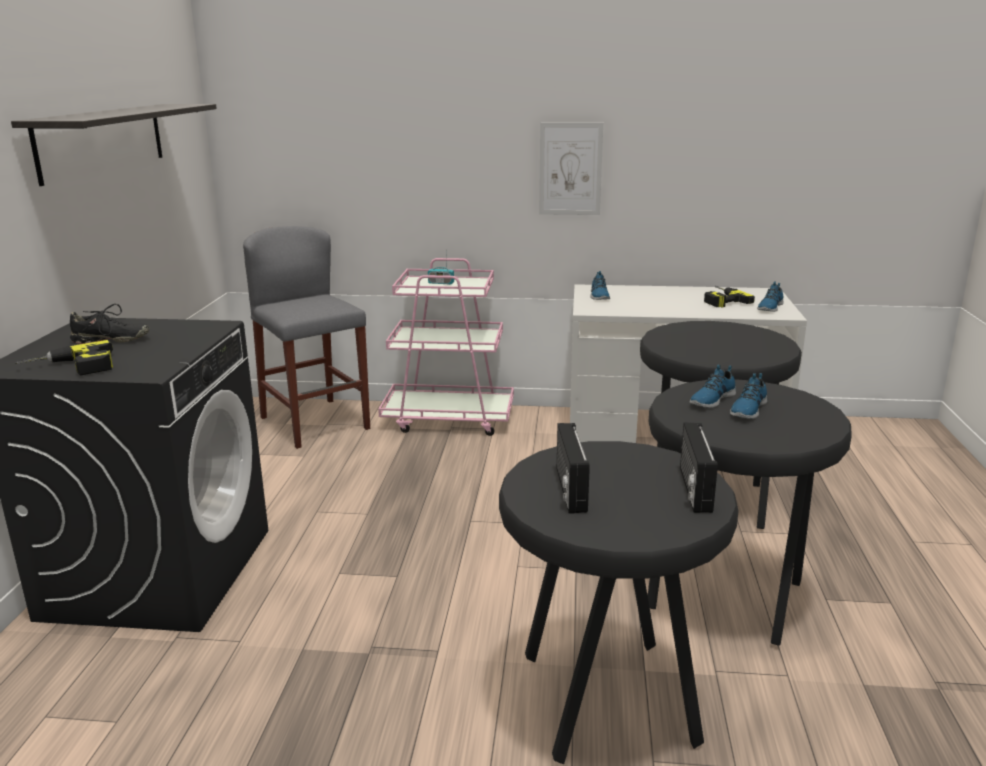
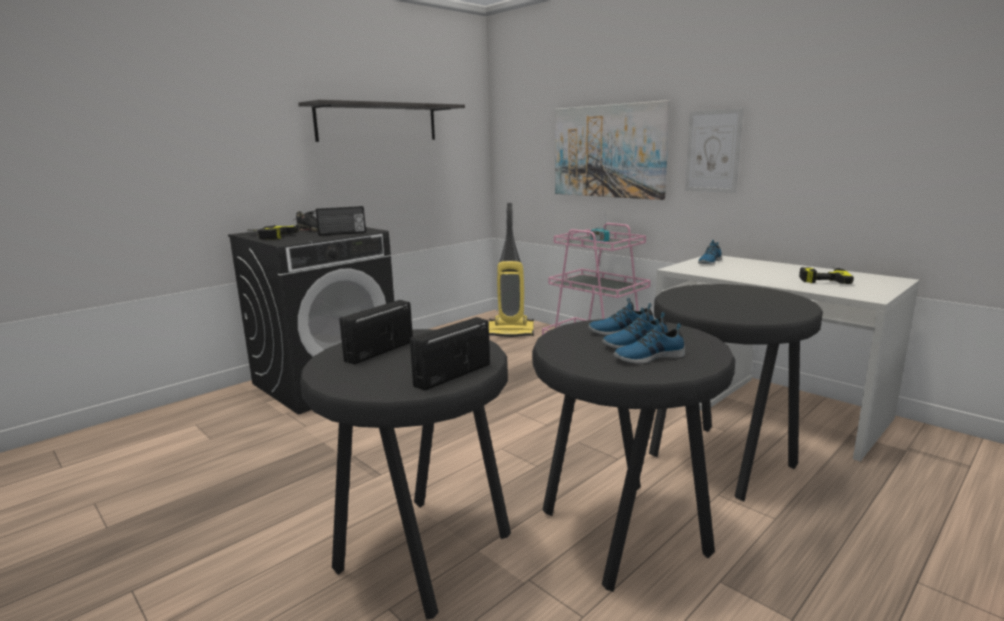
camera: 40 degrees right, 5 degrees down
grey stool [243,226,370,449] -> vacuum cleaner [489,203,534,337]
shoe [757,281,784,312] -> shoe moved to [614,319,685,364]
none -> radio [316,206,366,236]
none -> picture [555,100,670,200]

